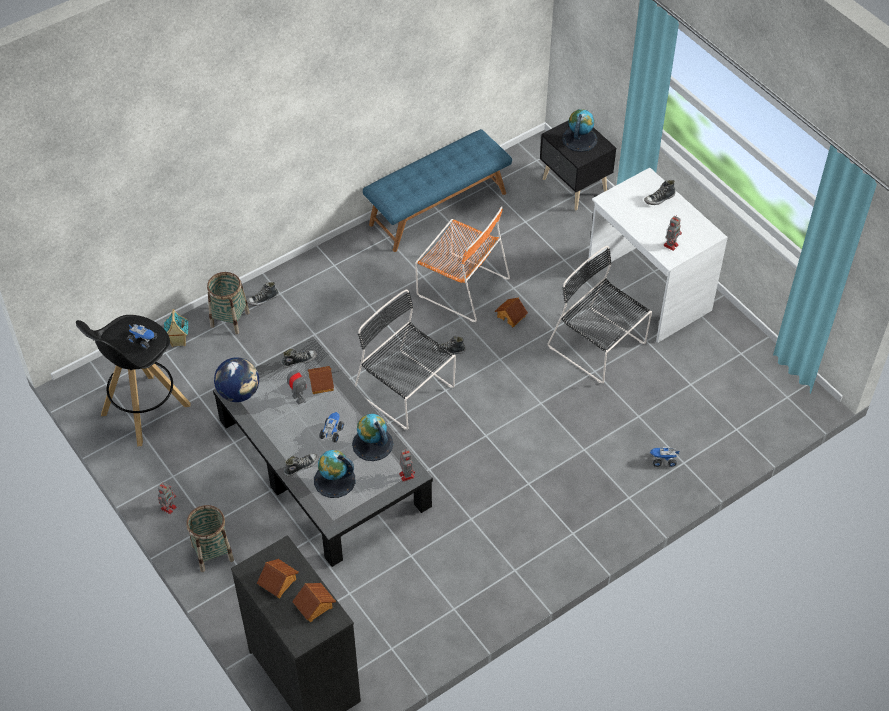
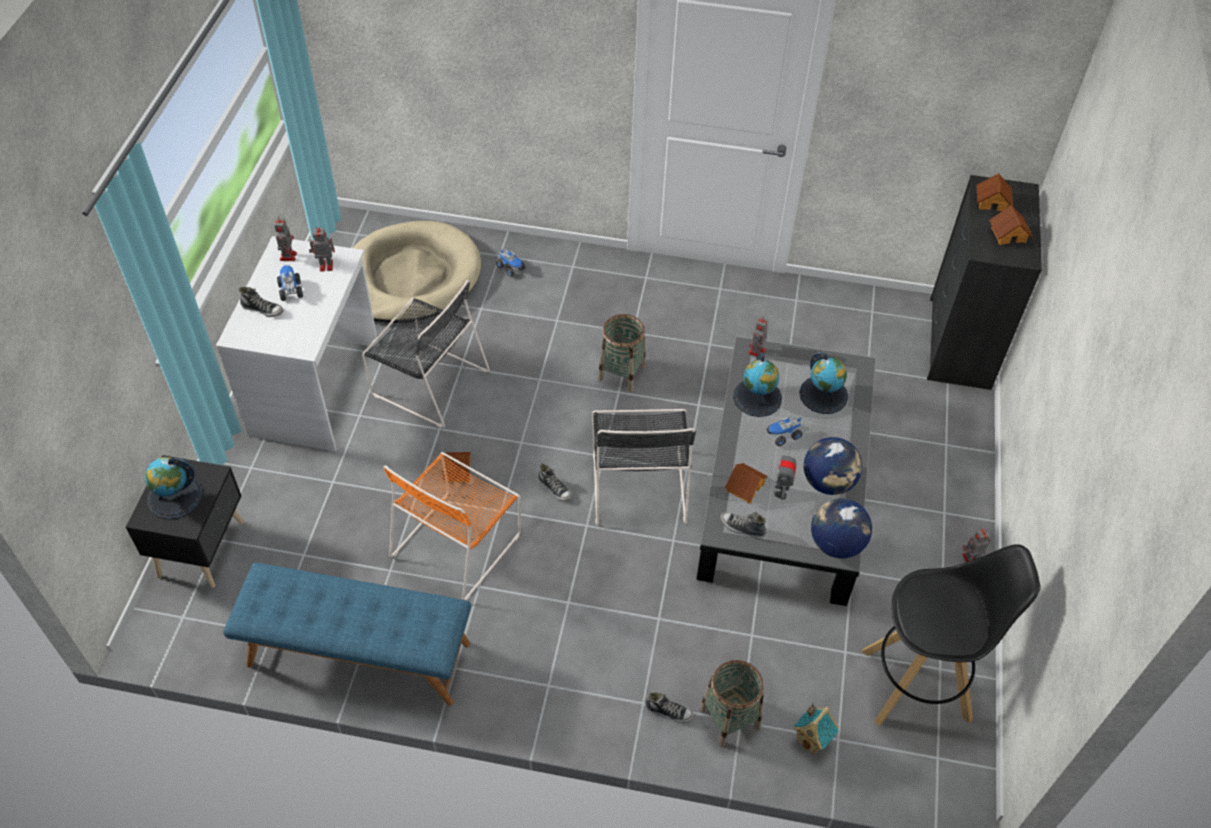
camera: 135 degrees left, 0 degrees up
toy truck [127,324,157,349] -> toy truck moved to [277,265,303,301]
basket [186,505,234,572] -> basket moved to [598,314,646,392]
shoe [284,453,318,476] -> none
orange chair [415,206,510,322] -> orange chair turned 135 degrees counterclockwise [383,452,521,600]
black chair [548,246,652,383] -> black chair turned 60 degrees counterclockwise [362,280,490,428]
none -> toy robot [274,216,297,261]
none -> beige dog bed [353,221,481,323]
none -> globe [804,437,862,495]

